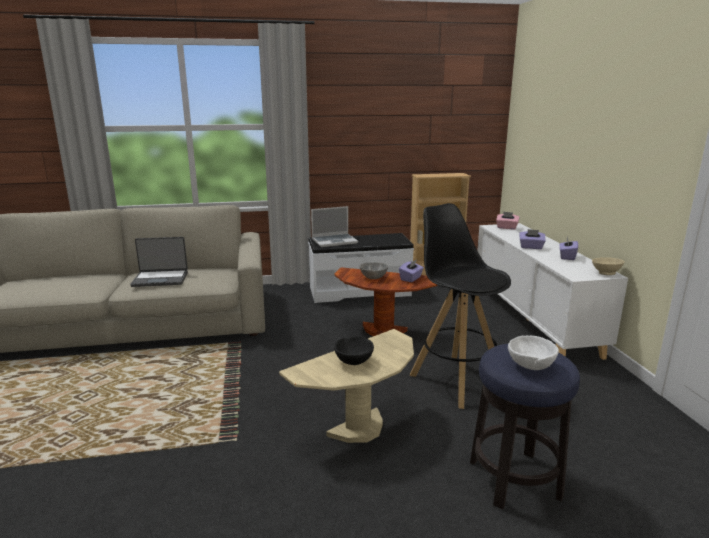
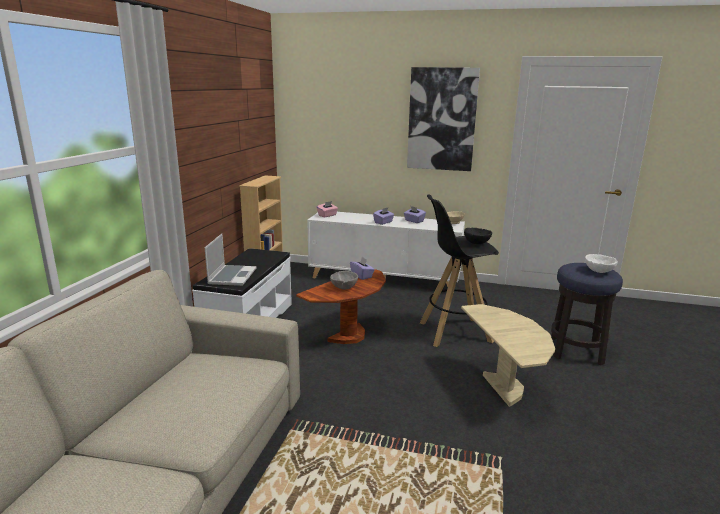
camera: 65 degrees left, 0 degrees up
laptop [130,237,188,287] -> none
black bowl [334,336,374,365] -> black bowl moved to [464,228,492,244]
none -> picture [407,67,480,171]

